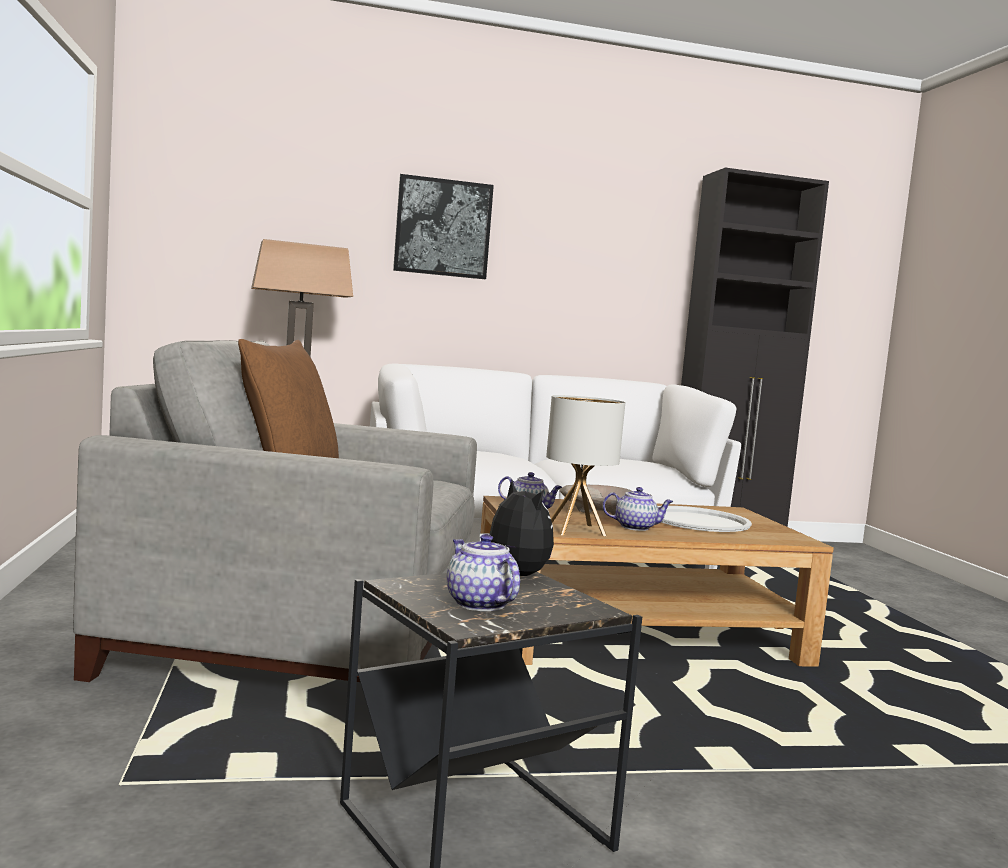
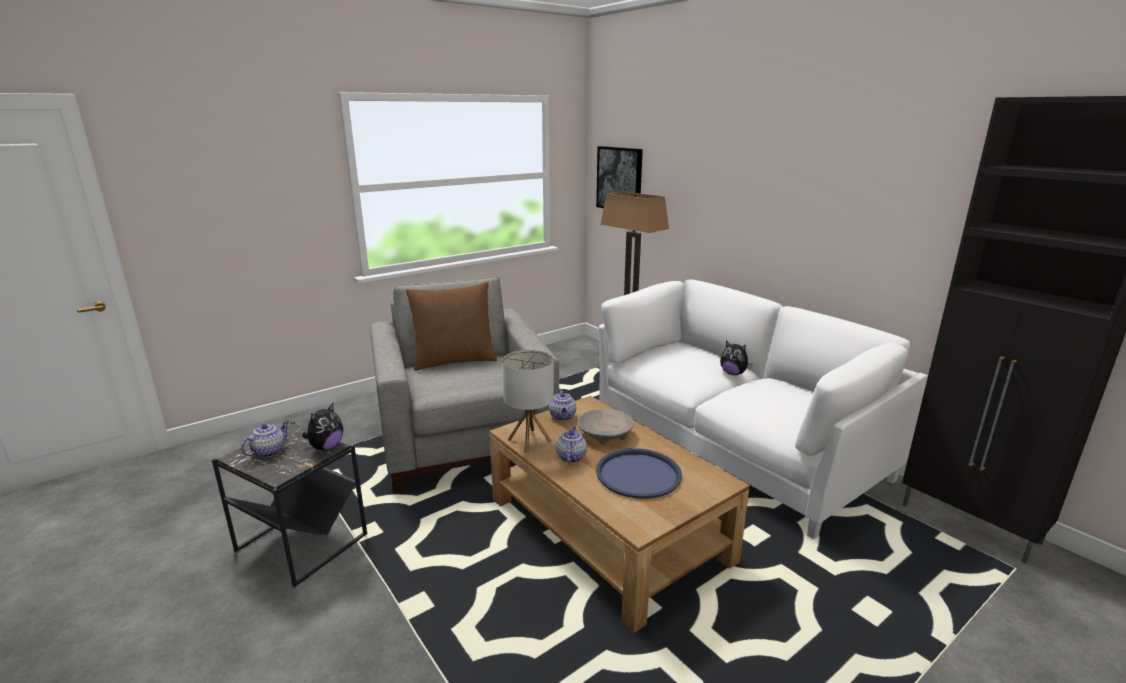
camera: 65 degrees right, 15 degrees up
picture [393,174,494,279] -> picture moved to [596,146,643,208]
teapot [602,487,673,531] -> teapot turned 150 degrees counterclockwise [556,425,587,463]
white tray [658,506,752,532] -> blue tray [596,448,682,499]
none -> plush toy [720,340,752,375]

